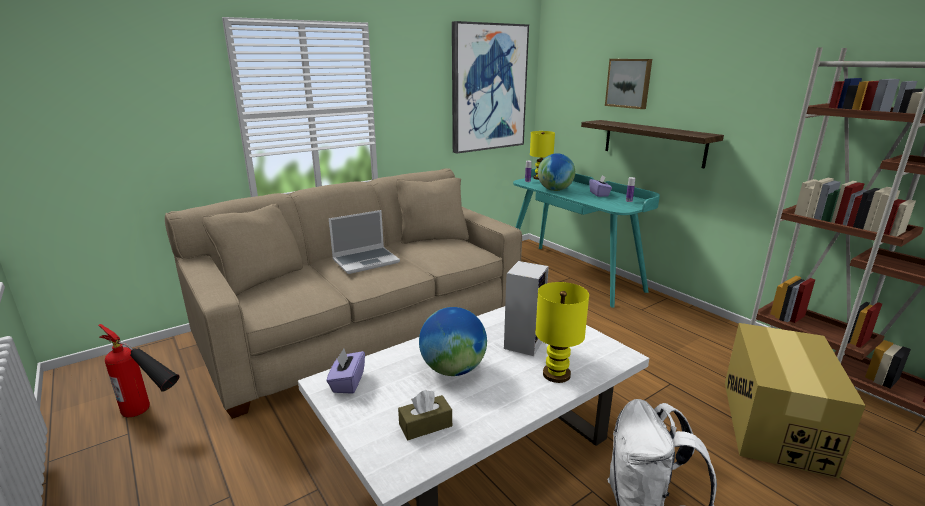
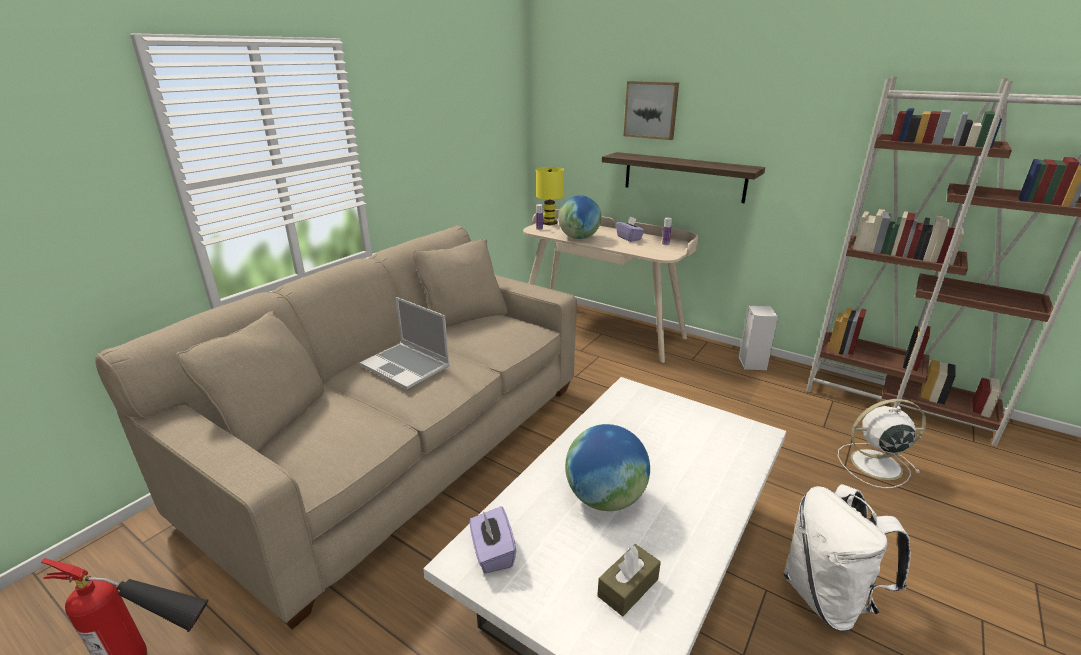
camera: 20 degrees left, 5 degrees up
laptop [329,210,400,274] -> laptop turned 90 degrees clockwise [360,297,450,389]
picture [452,21,529,153] -> none
speaker [504,261,549,356] -> speaker moved to [738,305,778,370]
turquoise desk [513,168,660,307] -> beige desk [523,209,699,363]
yellow table lamp [535,282,589,383] -> none
cardboard box [725,323,866,478] -> white fan [838,399,926,488]

